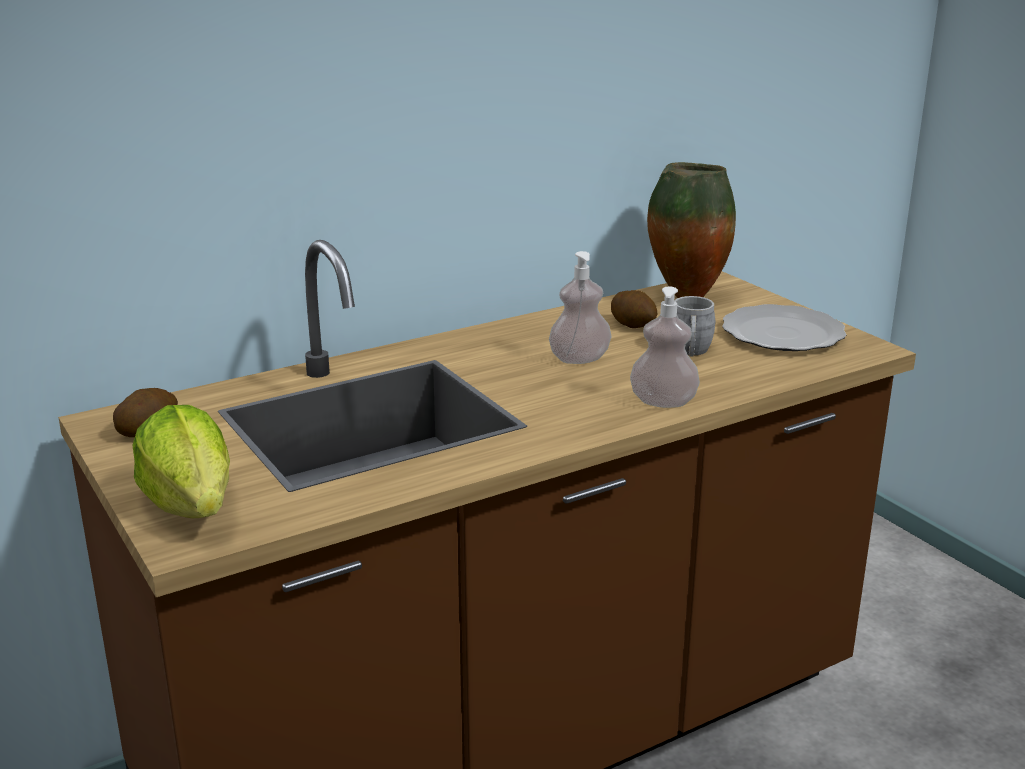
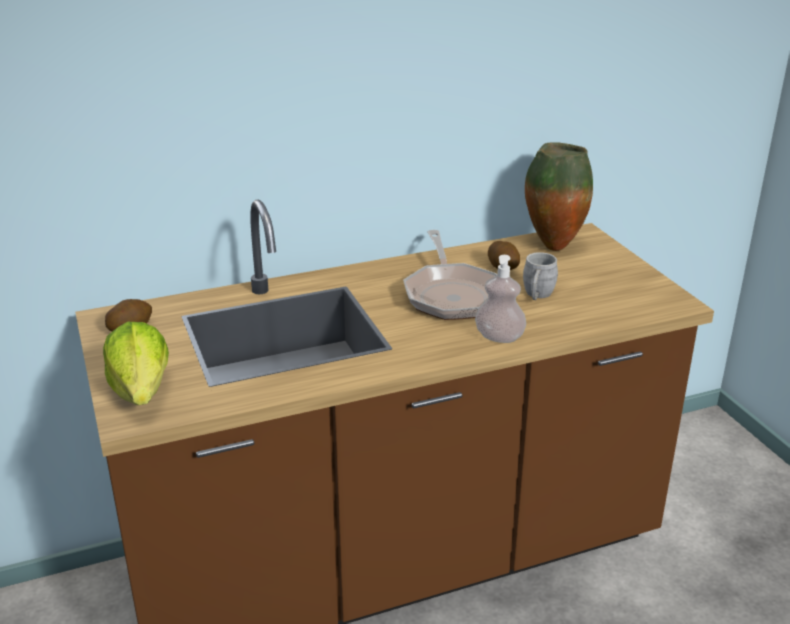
camera: 10 degrees right, 5 degrees up
soap dispenser [549,251,612,364] -> frying pan [403,230,497,320]
plate [722,304,847,351] -> none

